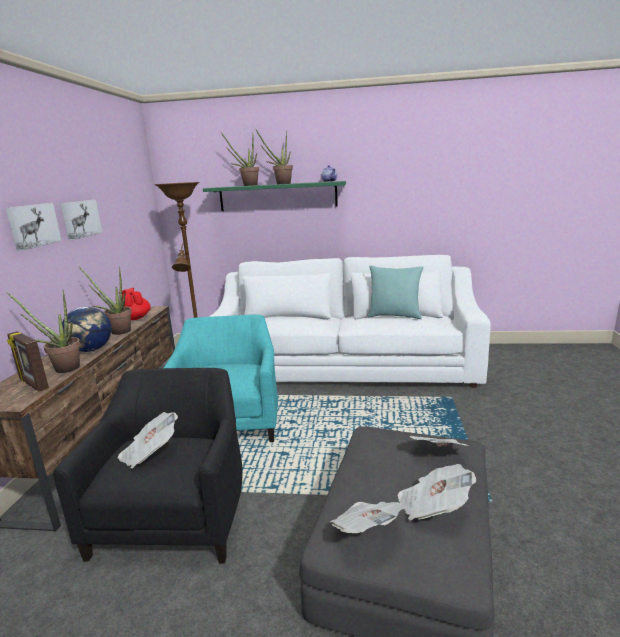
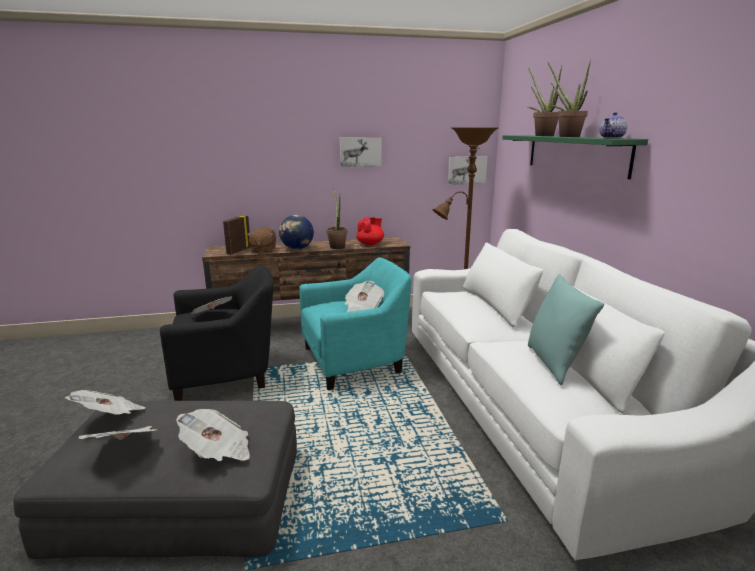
camera: 70 degrees right, 0 degrees up
picture [6,203,62,251] -> picture moved to [448,156,487,185]
potted plant [6,289,80,373] -> brown plush toy [247,227,276,253]
none -> newspaper [345,281,384,312]

